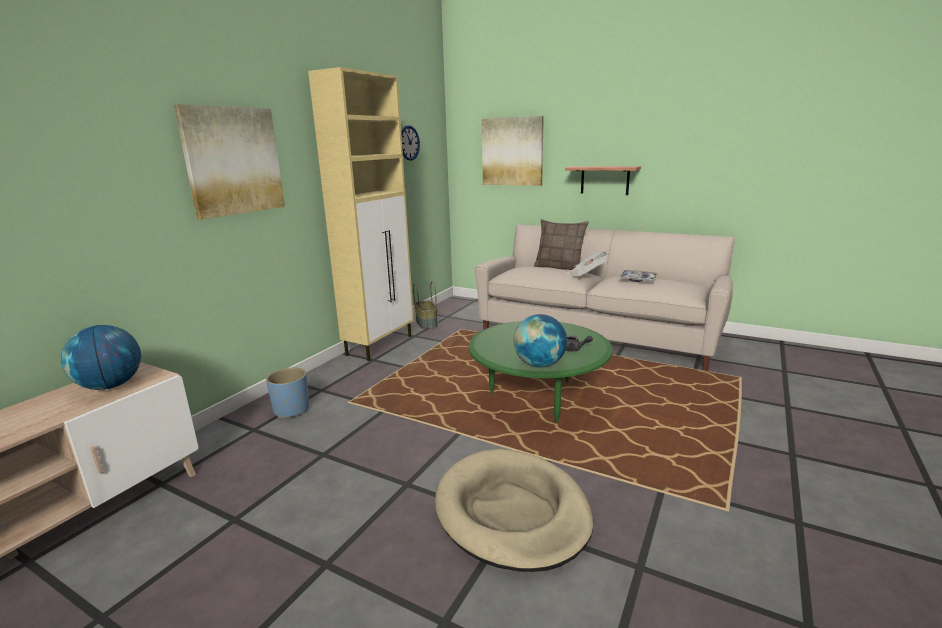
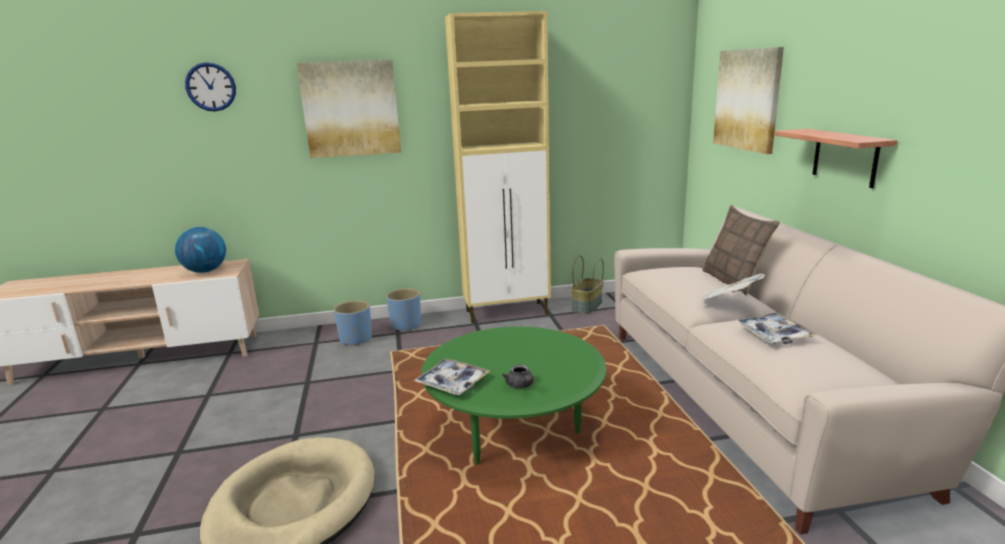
camera: 50 degrees right, 0 degrees up
wall clock [401,125,420,161] -> wall clock moved to [185,62,236,111]
globe [513,314,567,368] -> tray [414,359,490,395]
none -> blue planter [386,288,421,331]

